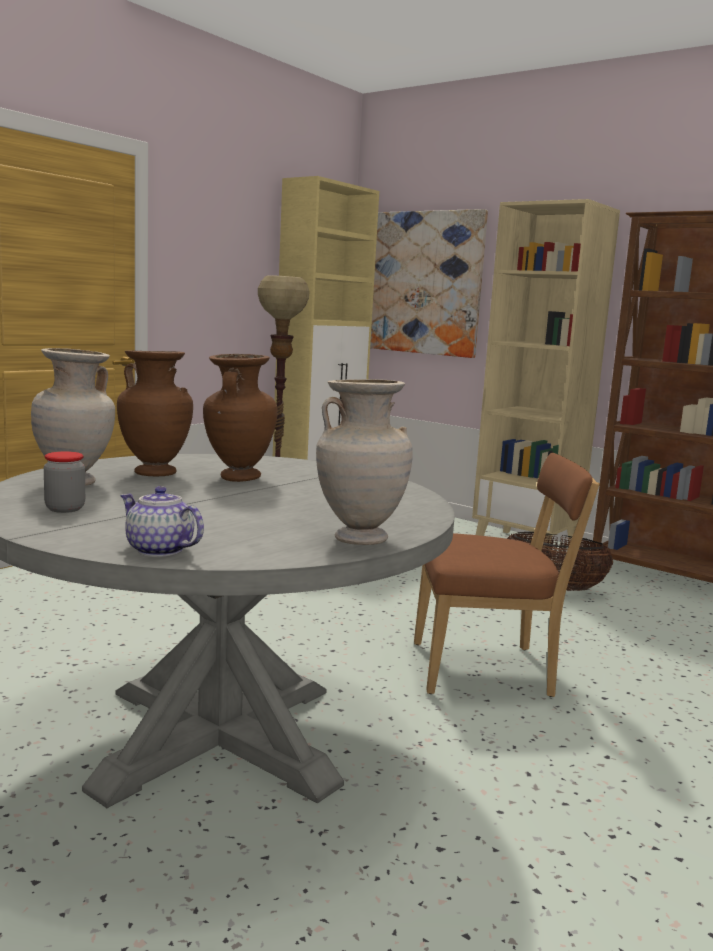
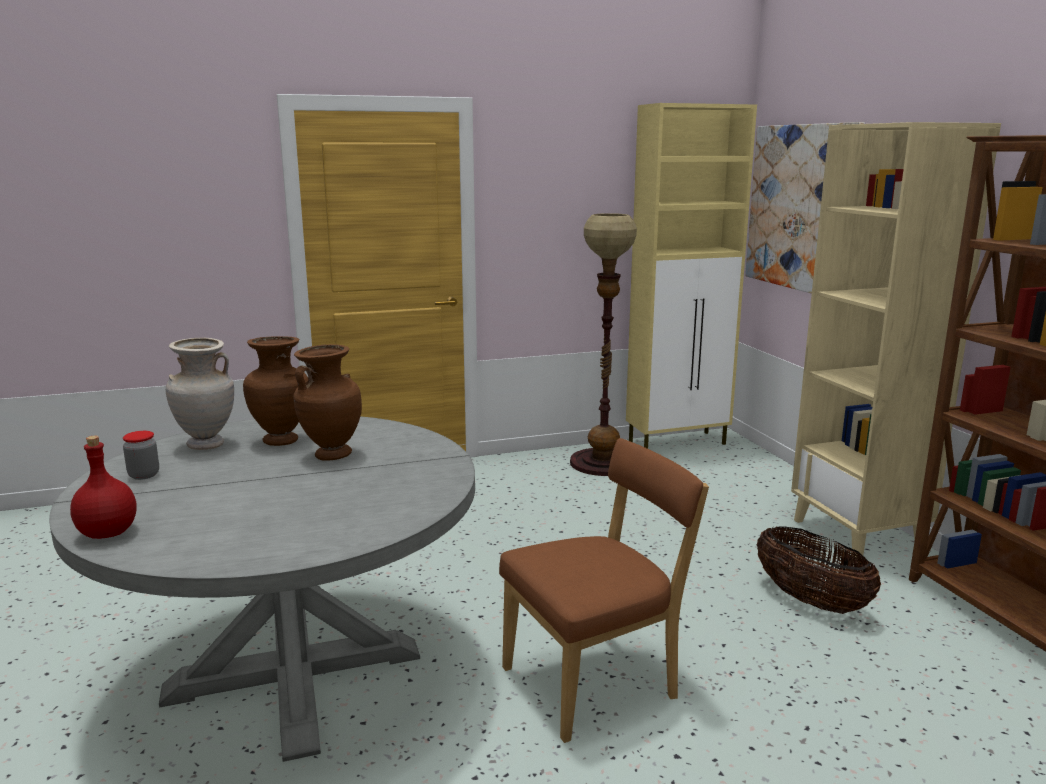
camera: 35 degrees right, 5 degrees up
teapot [120,486,204,557] -> red bottle [70,436,137,539]
beige vase [316,379,413,545] -> none
brown chair [414,453,600,697] -> brown chair turned 60 degrees counterclockwise [499,438,709,743]

